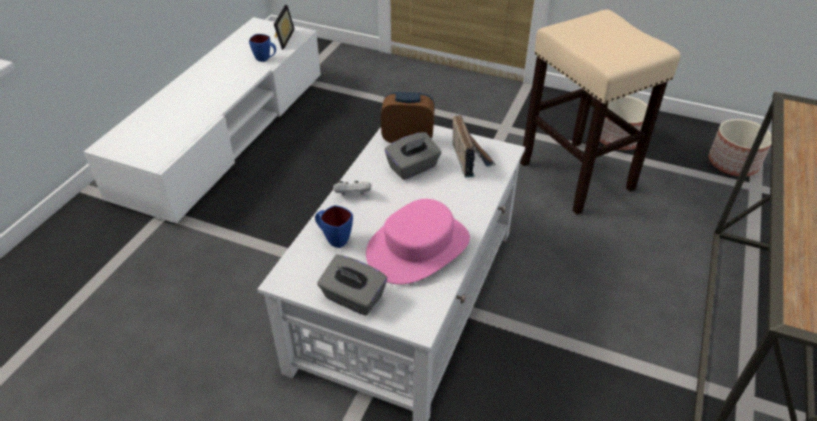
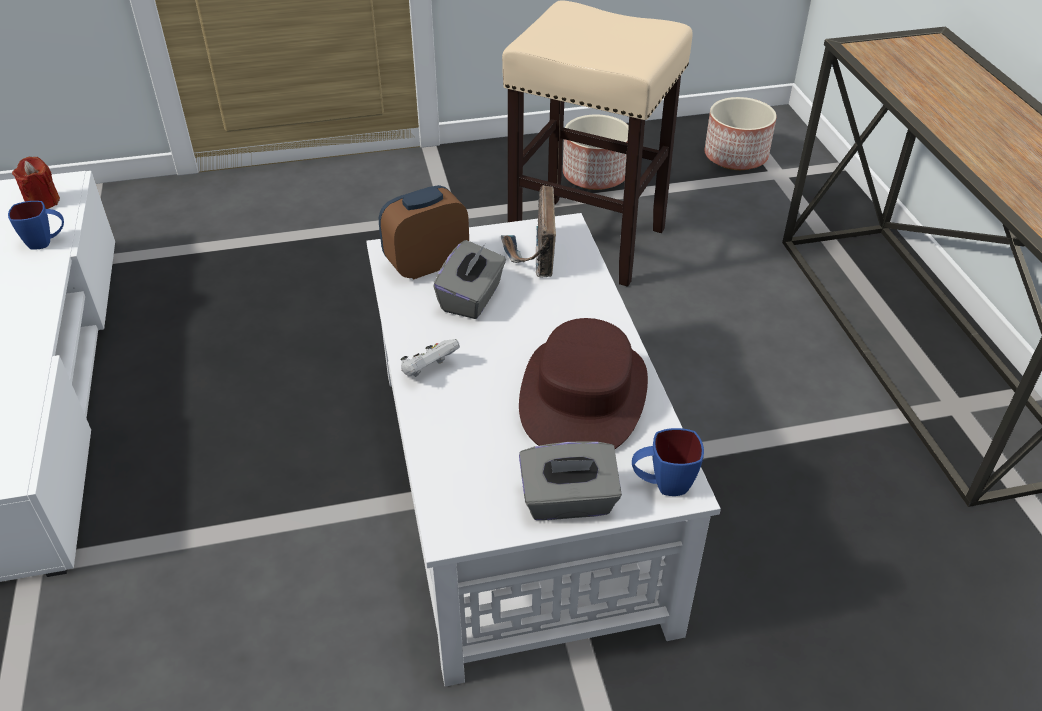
camera: 35 degrees left, 0 degrees up
picture frame [274,5,295,50] -> red candle [12,157,60,209]
blue mug [315,205,353,248] -> blue mug moved to [632,428,704,496]
pink hat [366,199,470,285] -> brown hat [519,318,648,449]
radio [453,114,496,178] -> radio turned 135 degrees counterclockwise [501,185,556,278]

